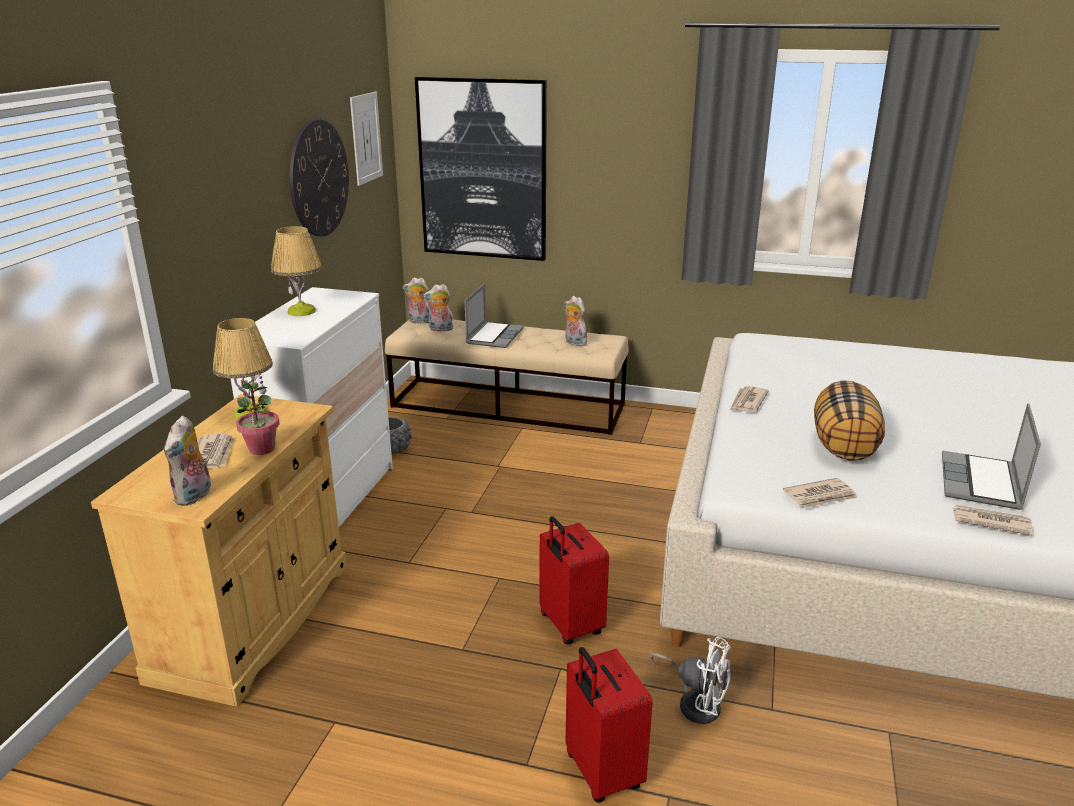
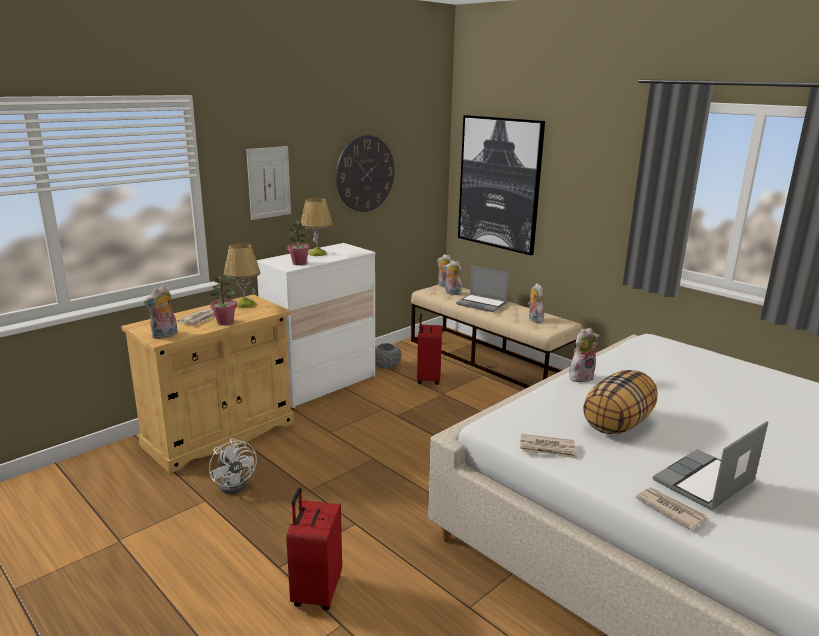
camera: 30 degrees right, 5 degrees down
picture [350,92,383,186] -> picture moved to [246,146,291,220]
laptop [465,283,524,348] -> laptop turned 75 degrees clockwise [456,265,509,312]
red suitcase [540,516,609,645] -> red suitcase moved to [417,313,442,385]
white fan [650,637,732,724] -> white fan moved to [209,438,257,494]
newspaper [730,386,769,413] -> plush toy [569,328,600,382]
none -> potted plant [287,220,310,265]

